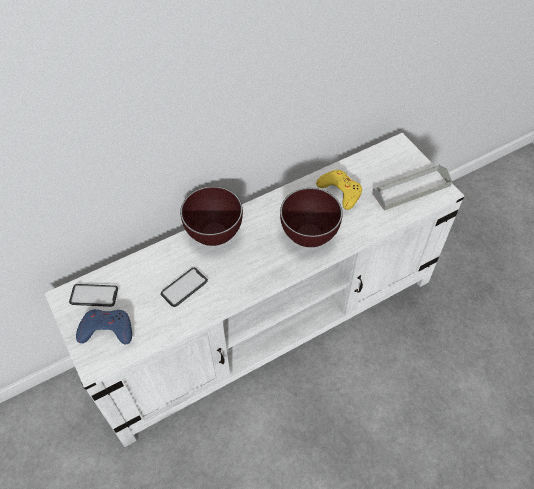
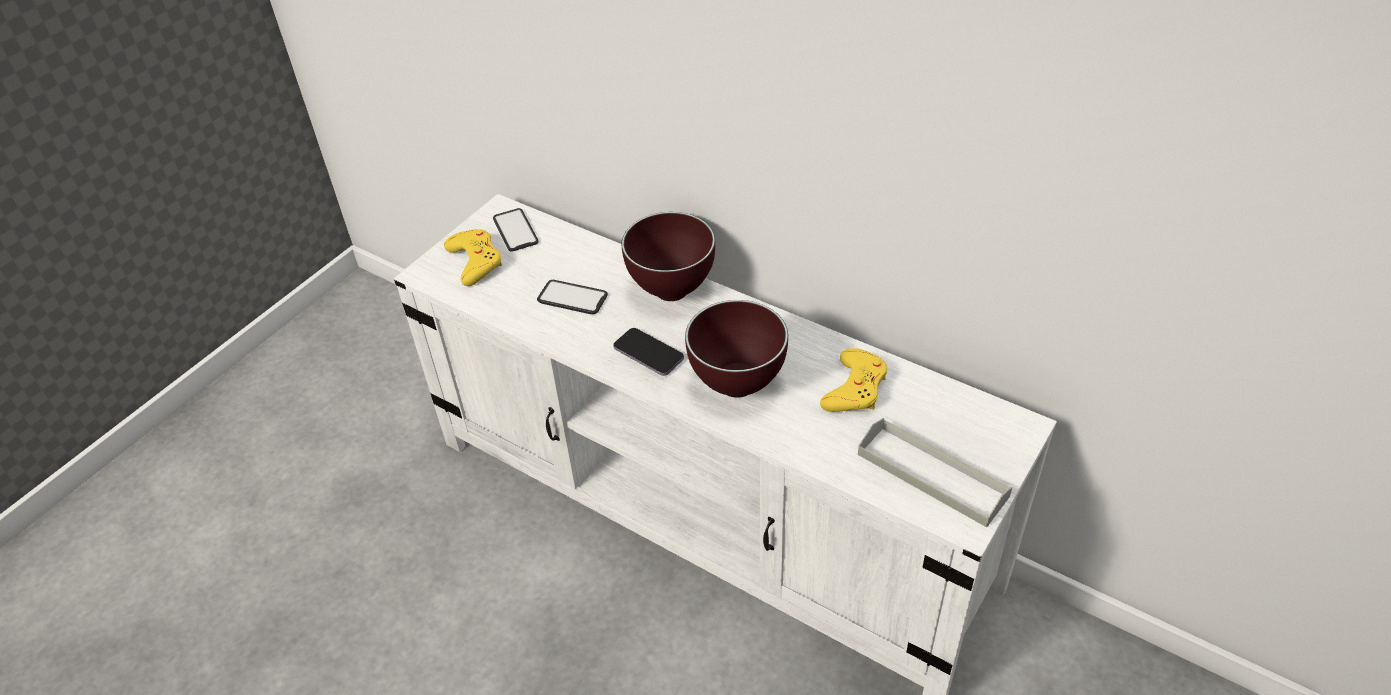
camera: 65 degrees right, 10 degrees down
blue game controller [76,309,132,344] -> yellow game controller [444,229,502,286]
none -> phone [613,328,684,376]

